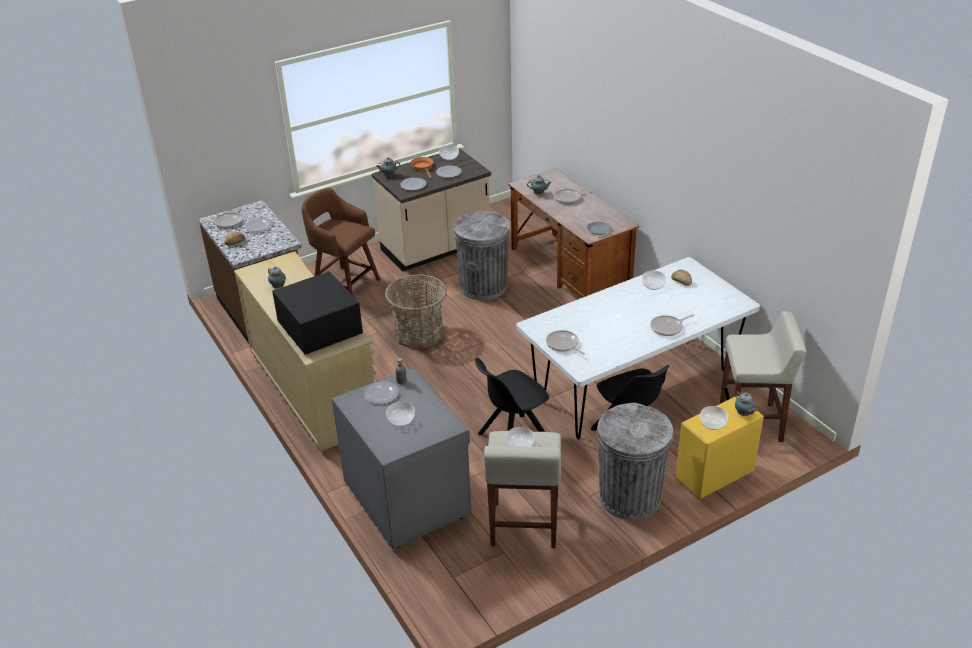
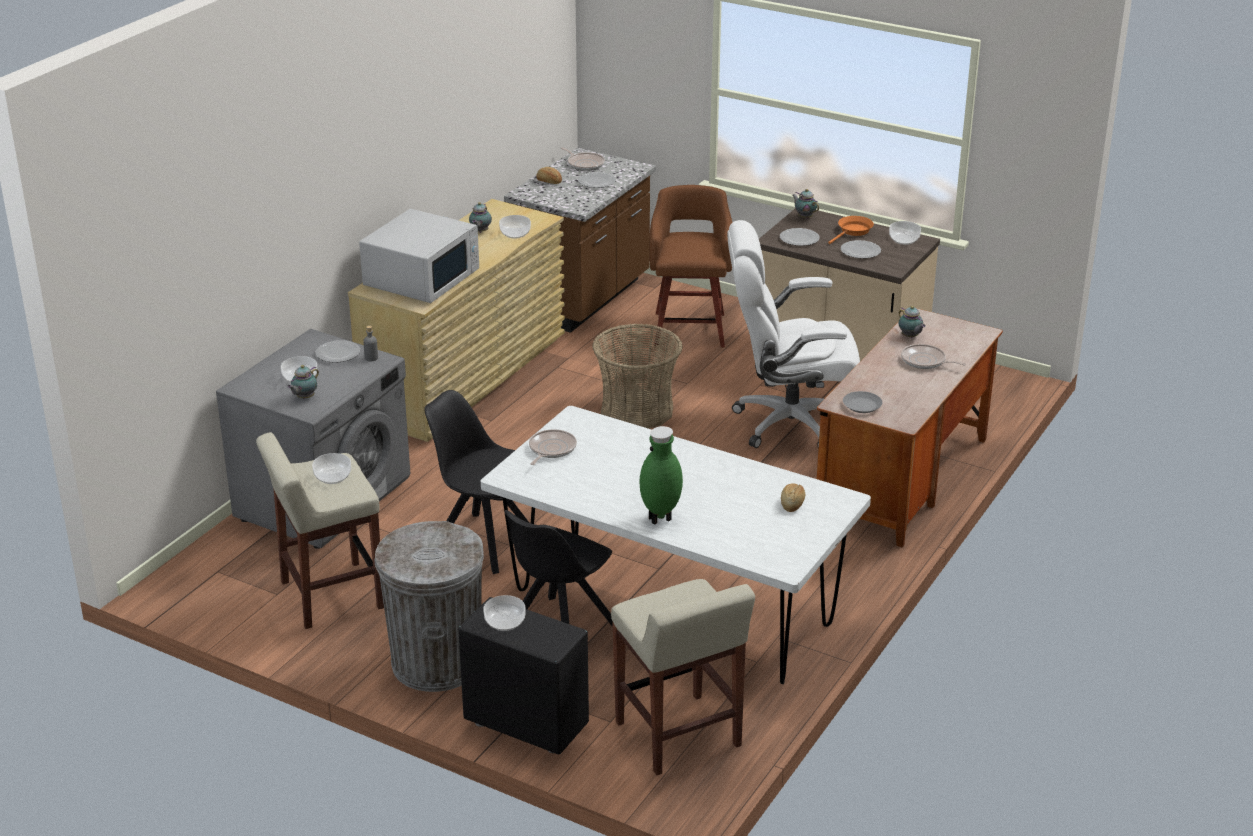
camera: 60 degrees right, 5 degrees down
black microwave [272,271,363,355] -> white microwave [359,209,479,303]
grey trash can [453,211,511,300] -> white office chair [727,220,860,449]
bowl [642,270,666,290] -> bowl moved to [499,215,531,238]
frying pan [650,315,694,336] -> green vase [640,426,683,525]
yellow nightstand [675,396,764,499] -> black nightstand [458,597,589,754]
teapot [735,391,757,416] -> teapot moved to [287,365,319,399]

